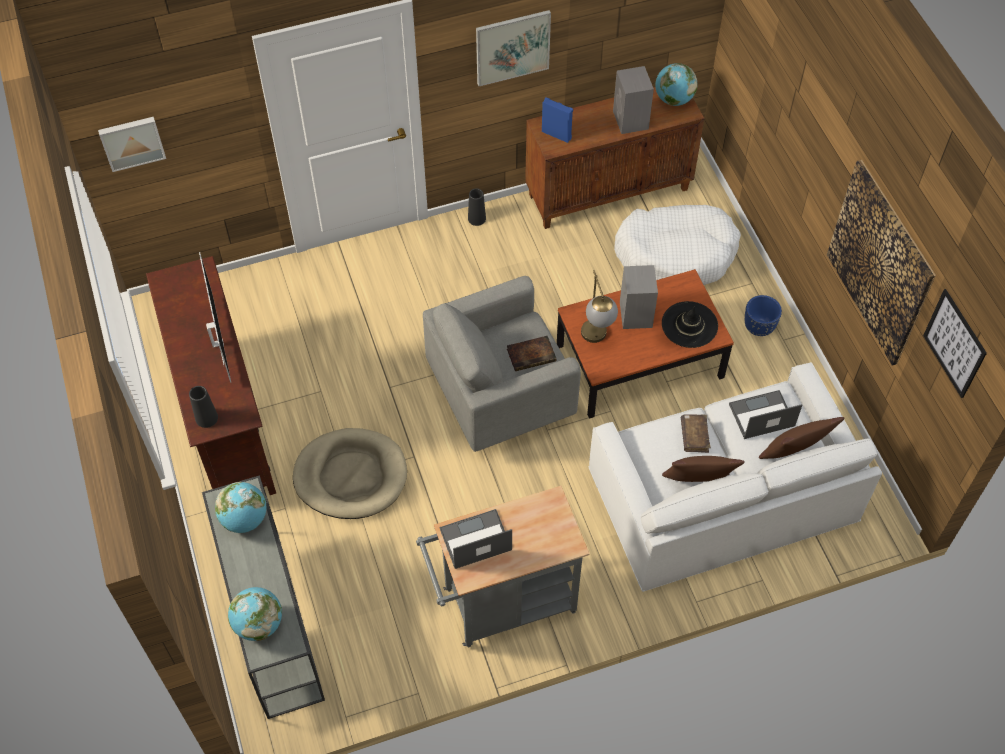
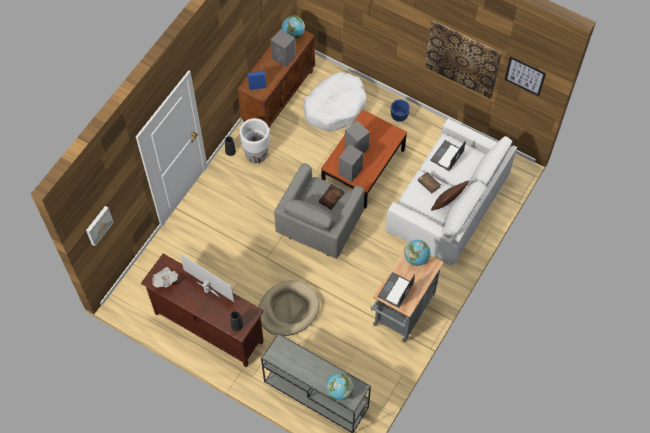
camera: 40 degrees left, 5 degrees up
globe [215,482,267,533] -> globe moved to [404,240,430,266]
picture [476,10,551,86] -> none
table lamp [581,270,618,343] -> grey speaker [338,145,363,182]
black hat [662,301,718,348] -> none
brown pillow [759,417,844,459] -> none
none -> newspaper [152,267,178,288]
none -> white planter [239,118,270,164]

